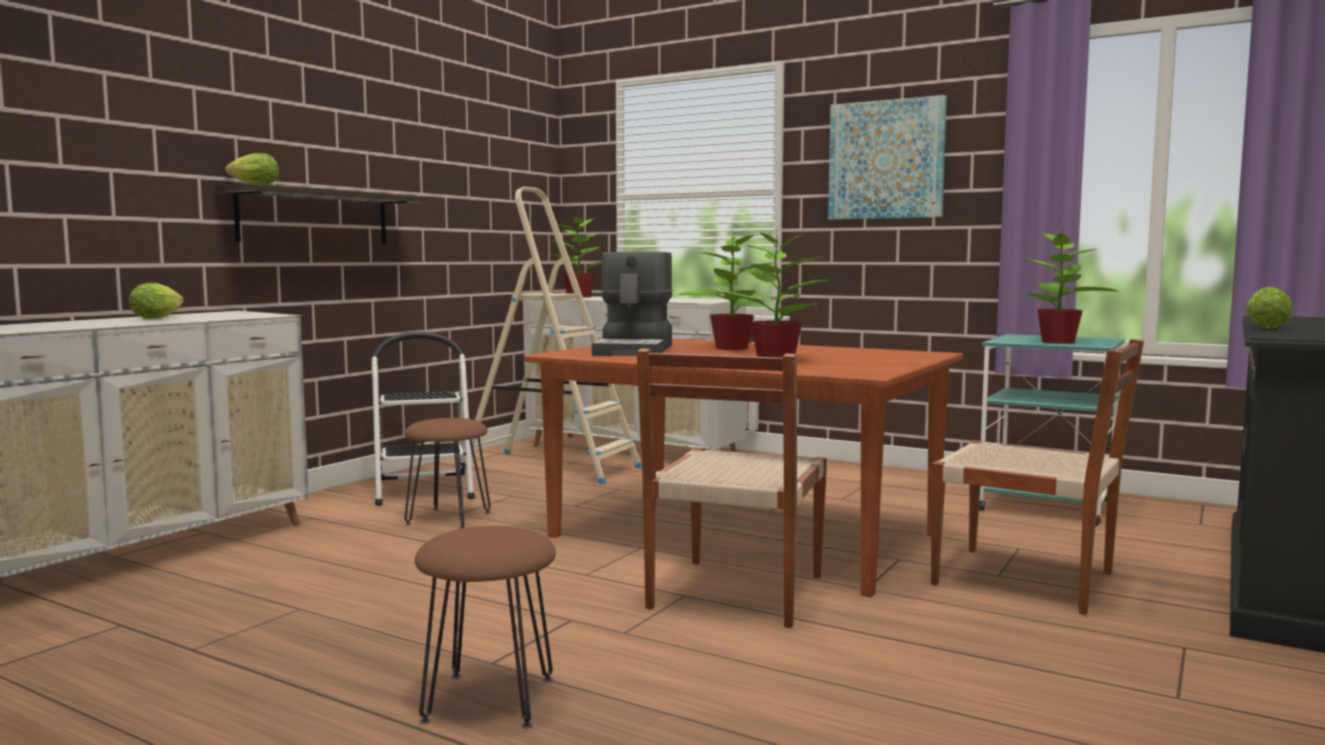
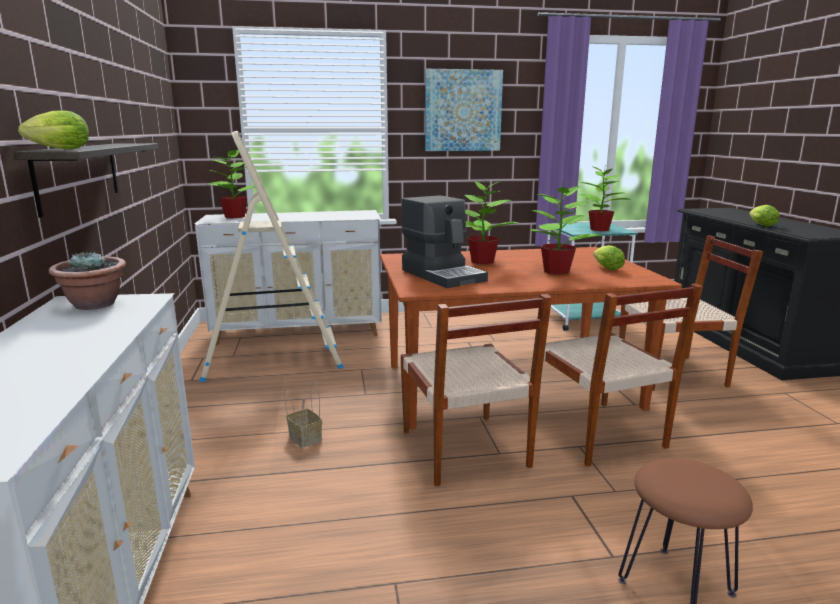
camera: 40 degrees left, 10 degrees up
lettuce [129,283,184,319] -> lettuce moved to [593,245,625,270]
step ladder [371,331,475,506] -> none
brown stool [404,418,491,529] -> basket [284,381,322,448]
none -> potted plant [49,251,126,310]
none -> chair [401,294,552,486]

